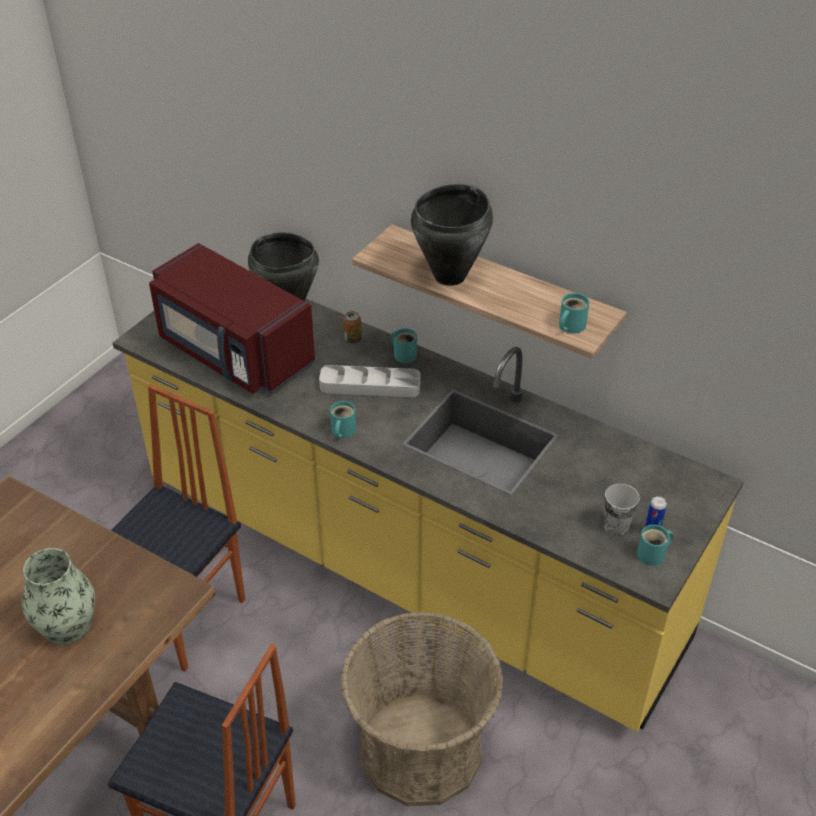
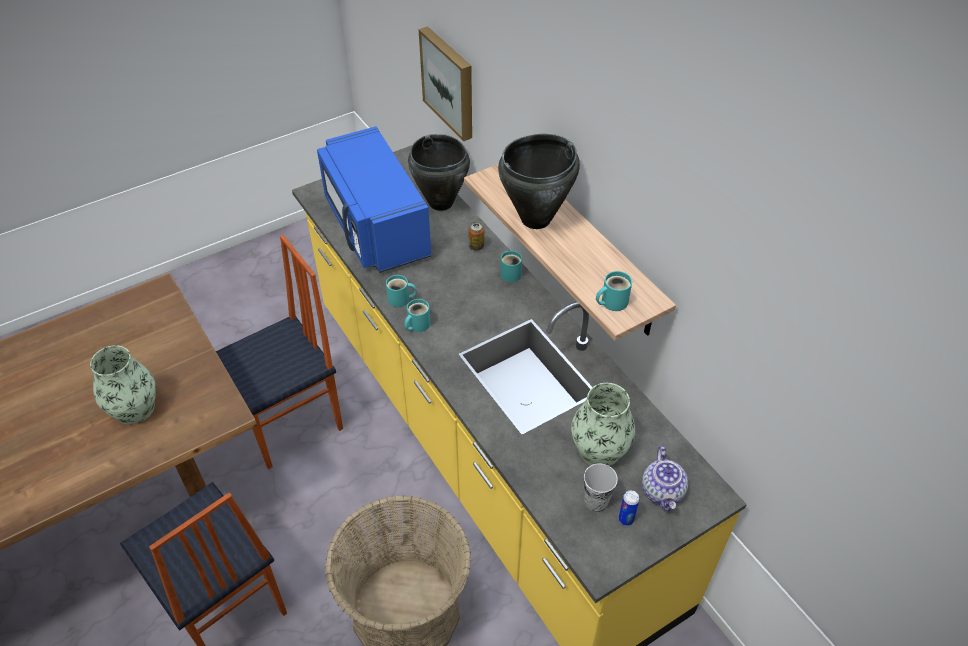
camera: 25 degrees right, 5 degrees up
red microwave [149,243,315,394] -> blue microwave [317,126,431,273]
grey tray [319,365,421,397] -> none
turquoise mug [637,525,674,566] -> turquoise mug moved to [386,275,417,307]
none -> picture [419,26,472,141]
none -> vase [571,383,635,466]
none -> teapot [642,446,688,512]

